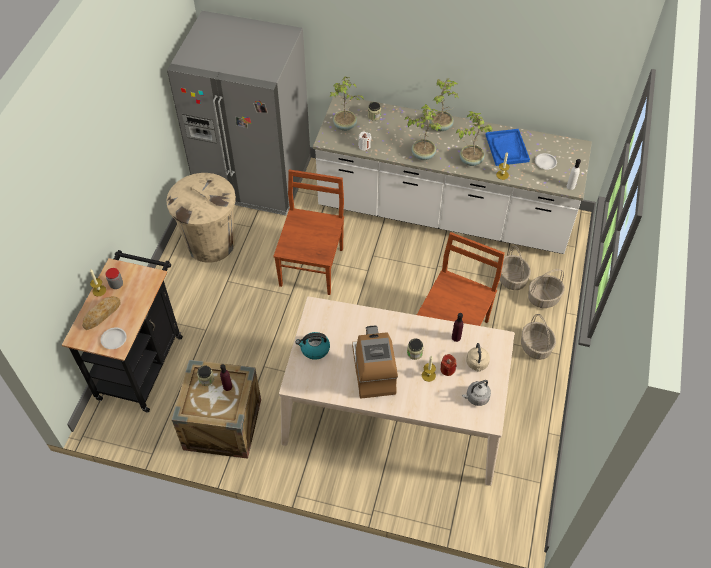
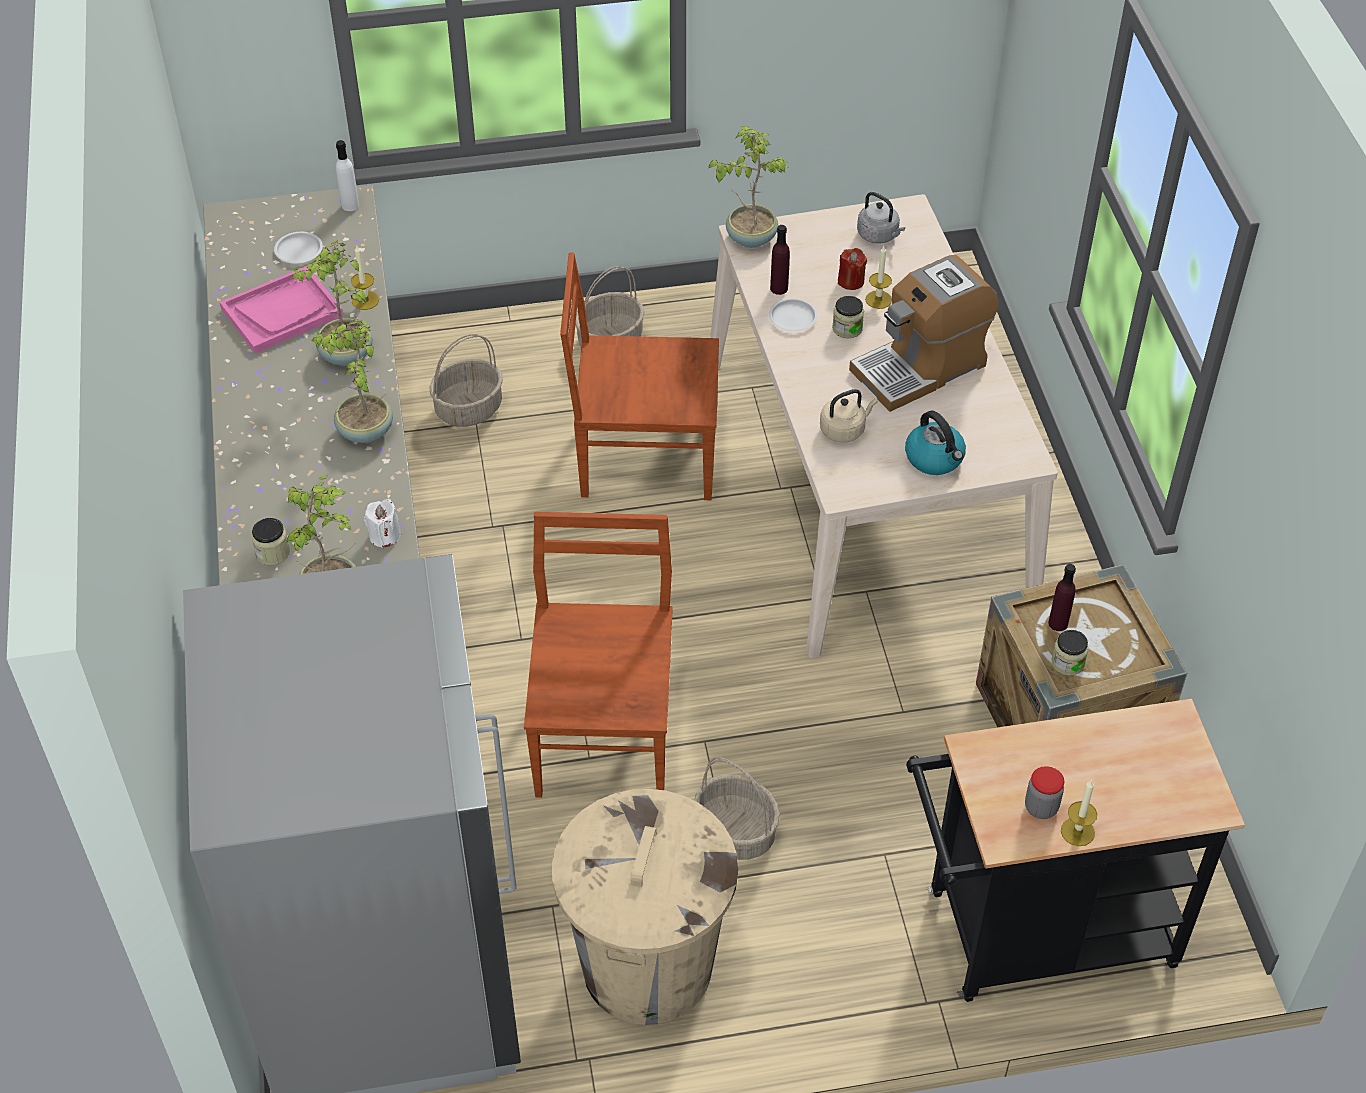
camera: 115 degrees left, 5 degrees down
bread [82,296,120,330] -> none
white plate [101,328,127,349] -> white plate moved to [769,298,818,331]
brown chair [274,169,344,295] -> brown chair turned 105 degrees clockwise [524,512,673,798]
potted plant [430,78,459,131] -> potted plant moved to [708,126,789,248]
beige kettle [466,343,490,372] -> beige kettle moved to [820,389,878,442]
blue tray [486,129,530,166] -> pink tray [220,266,344,354]
basket [528,269,565,308] -> basket moved to [694,757,780,860]

